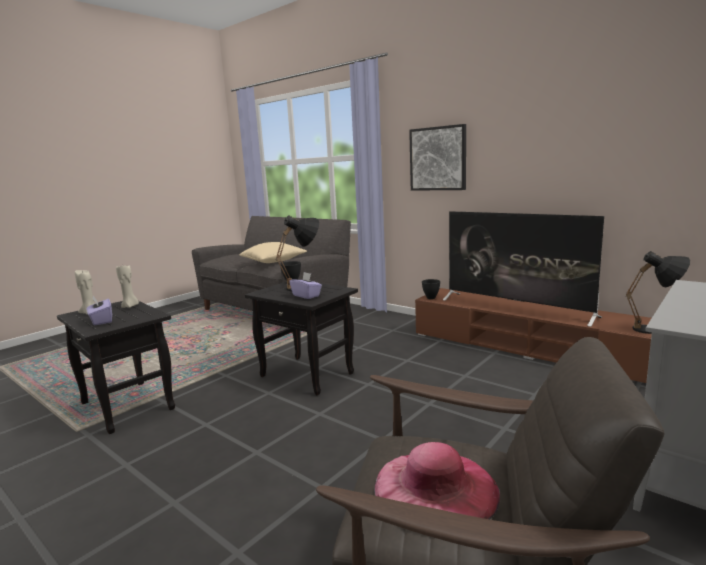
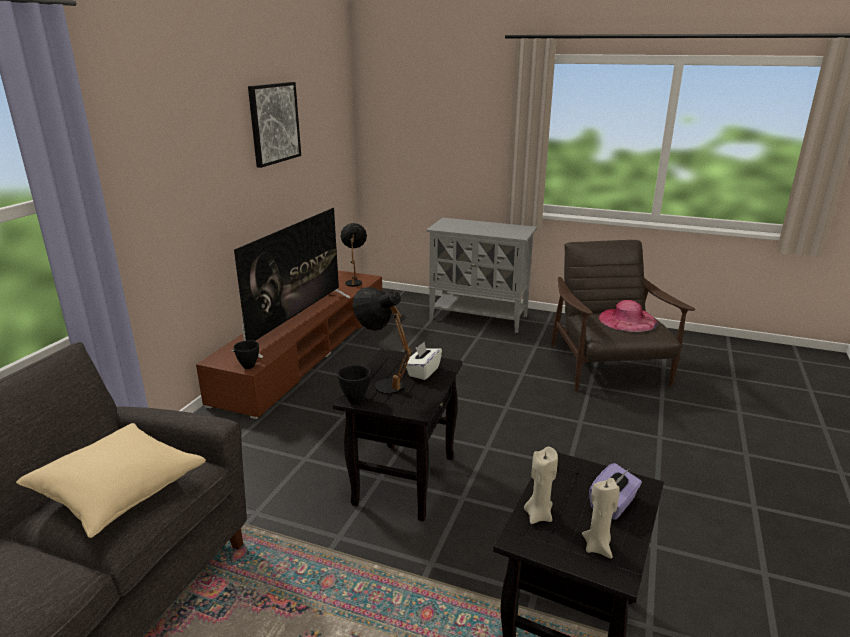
camera: 110 degrees left, 10 degrees up
purple tissue box [289,272,322,299] -> white tissue box [406,342,442,380]
picture [409,124,466,191] -> picture moved to [248,82,301,168]

